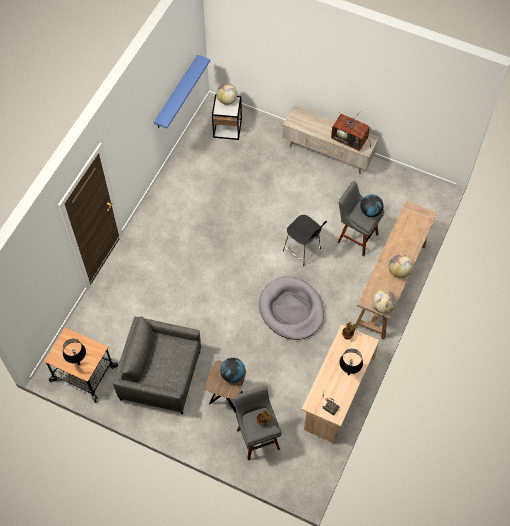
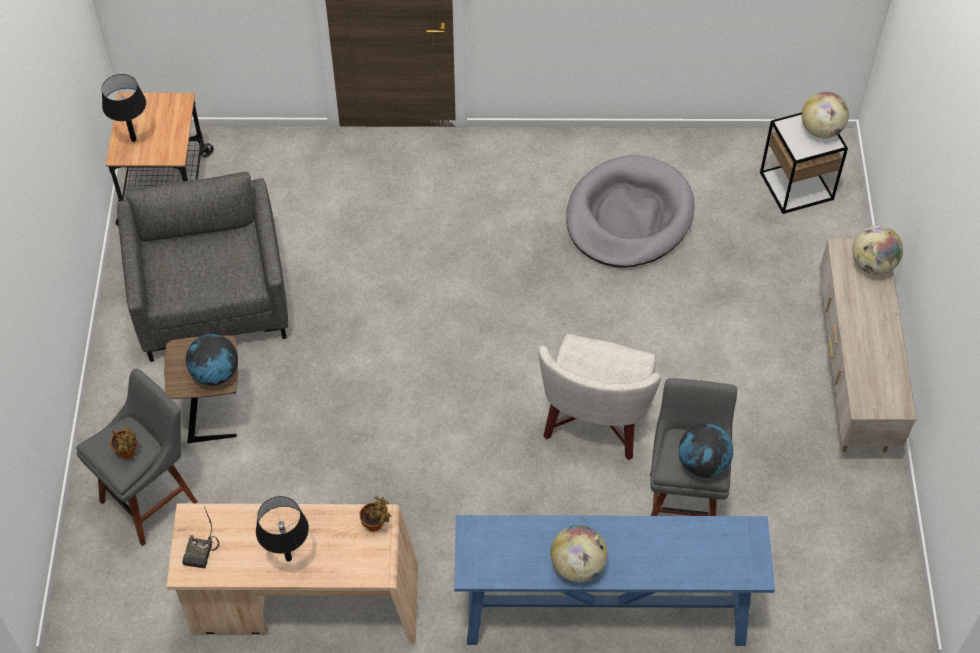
camera: 65 degrees right, 5 degrees down
blue shelf [154,55,210,128] -> none
grey dog bed [259,276,324,340] -> grey dog bed moved to [566,155,695,268]
black stool [283,215,327,266] -> white armchair [538,334,661,460]
television [331,111,371,151] -> none
brown console table [356,201,437,340] -> blue console table [455,515,775,646]
globe [372,289,397,314] -> globe moved to [853,225,903,275]

